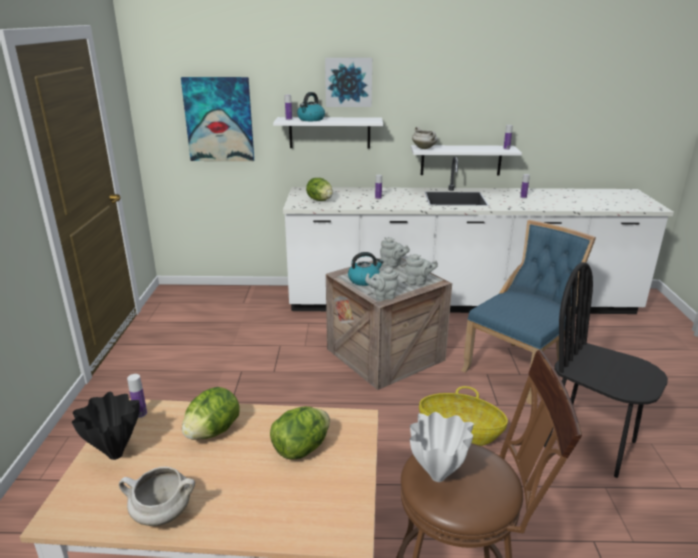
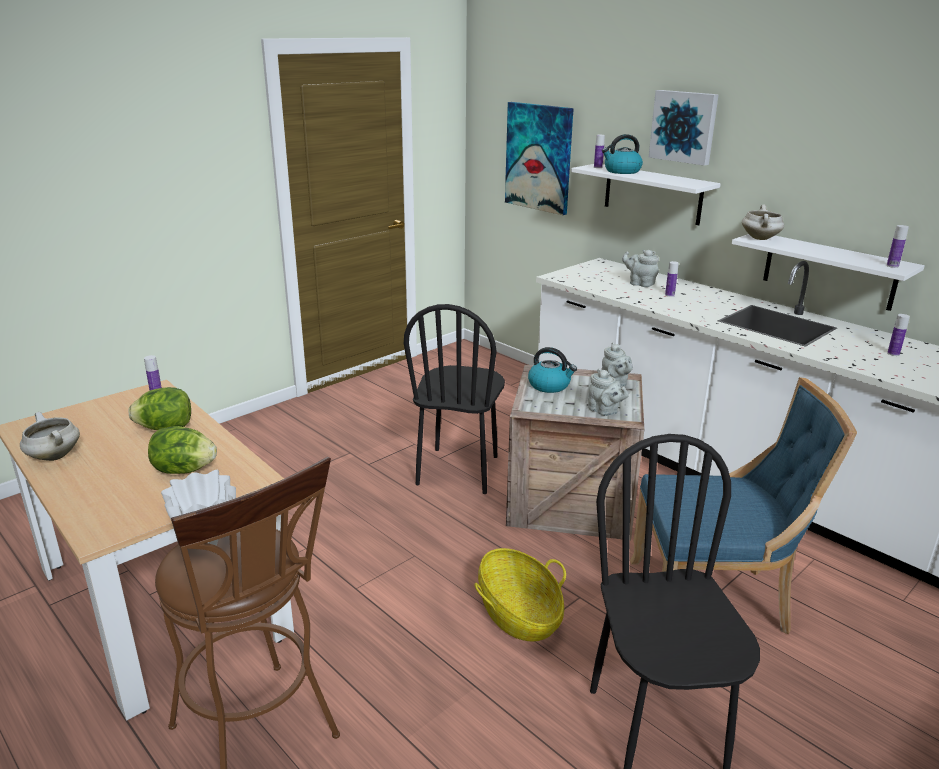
camera: 45 degrees right, 0 degrees up
black vase [72,392,140,460] -> none
lettuce [306,178,333,201] -> none
grey teapot [365,267,399,301] -> grey teapot moved to [622,250,659,287]
none -> black chair [404,304,505,494]

